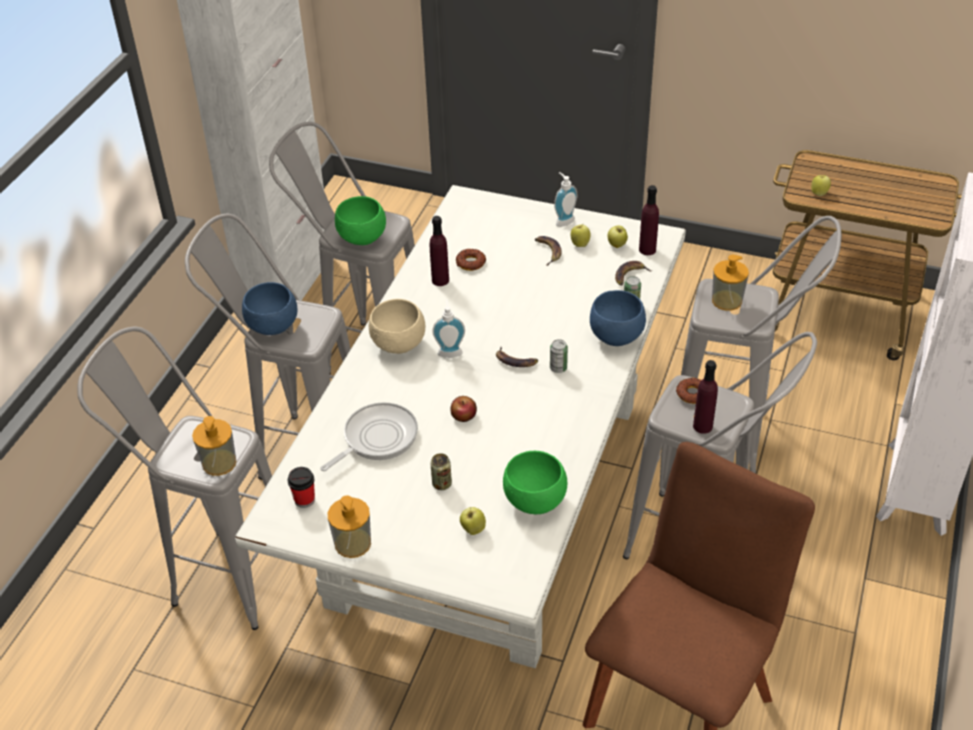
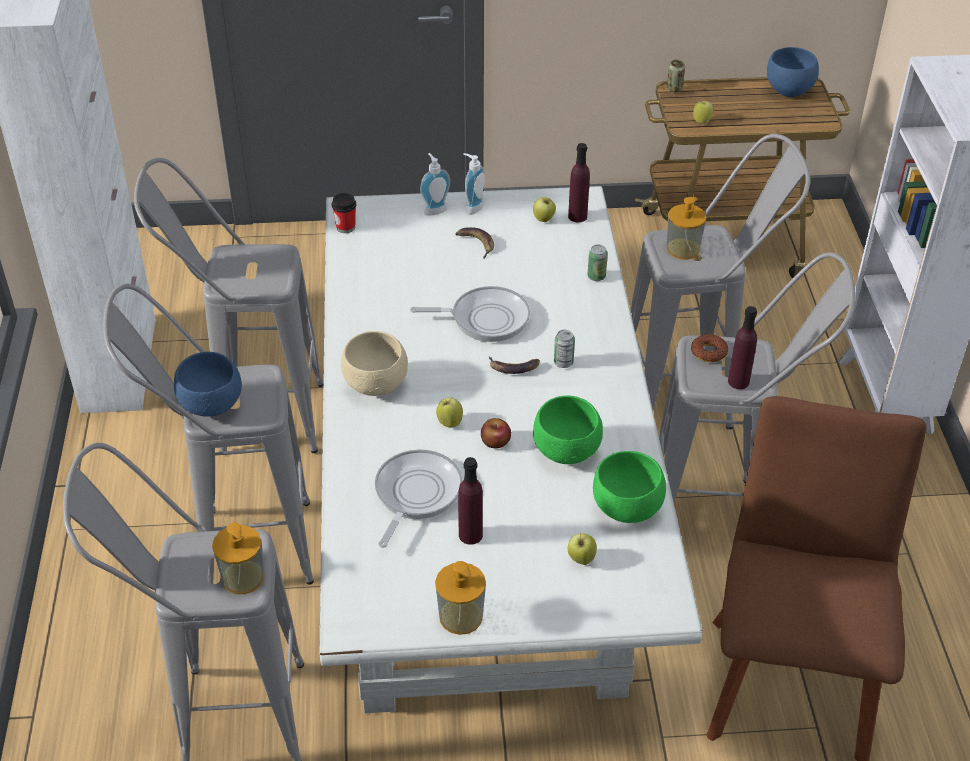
camera: 25 degrees left, 0 degrees up
cup [287,467,315,508] -> cup moved to [332,193,356,233]
green bowl [335,196,386,245] -> green bowl moved to [533,396,603,464]
purple bottle [430,216,449,286] -> purple bottle moved to [458,457,483,545]
can [430,453,452,490] -> can moved to [667,60,685,92]
soap dispenser [432,300,465,358] -> soap dispenser moved to [420,153,450,216]
donut [456,249,486,271] -> none
apple [570,225,590,247] -> apple moved to [436,397,463,428]
blue bowl [590,290,646,346] -> blue bowl moved to [767,47,819,97]
banana [615,261,651,286] -> none
none -> frying pan [410,286,530,342]

